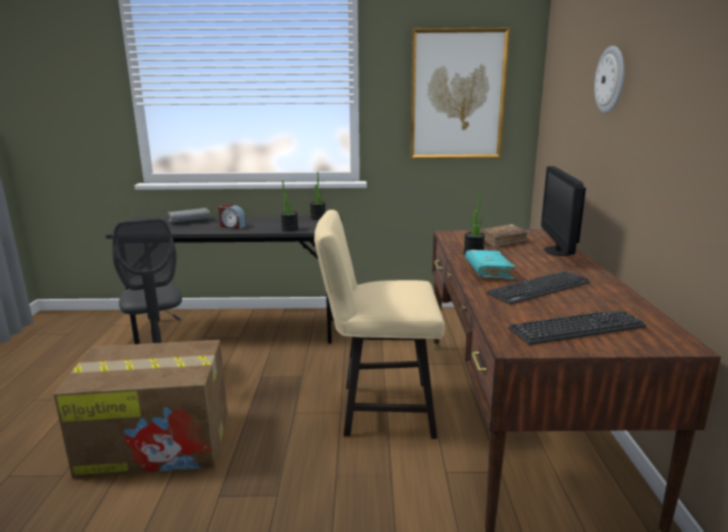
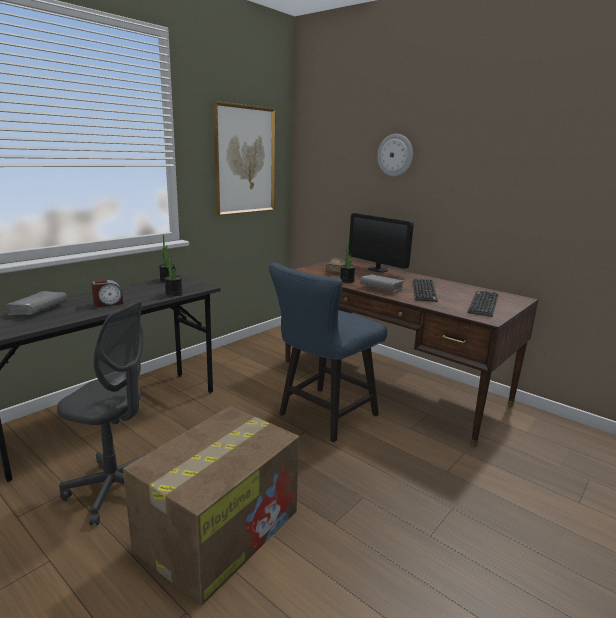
camera: 50 degrees left, 0 degrees up
beige chair [314,210,445,439] -> blue chair [269,263,387,442]
turquoise book [465,250,516,280] -> grey book [360,274,405,291]

